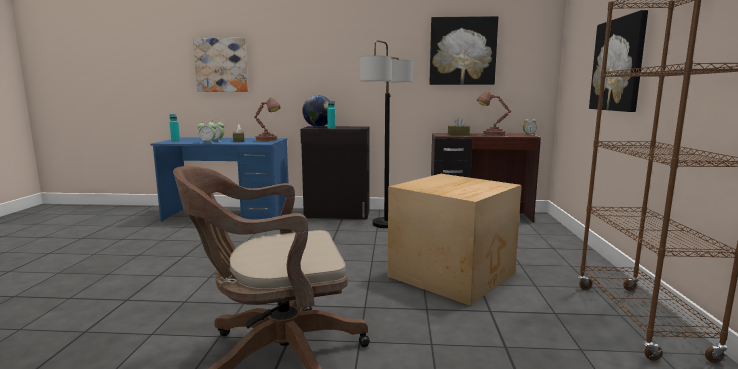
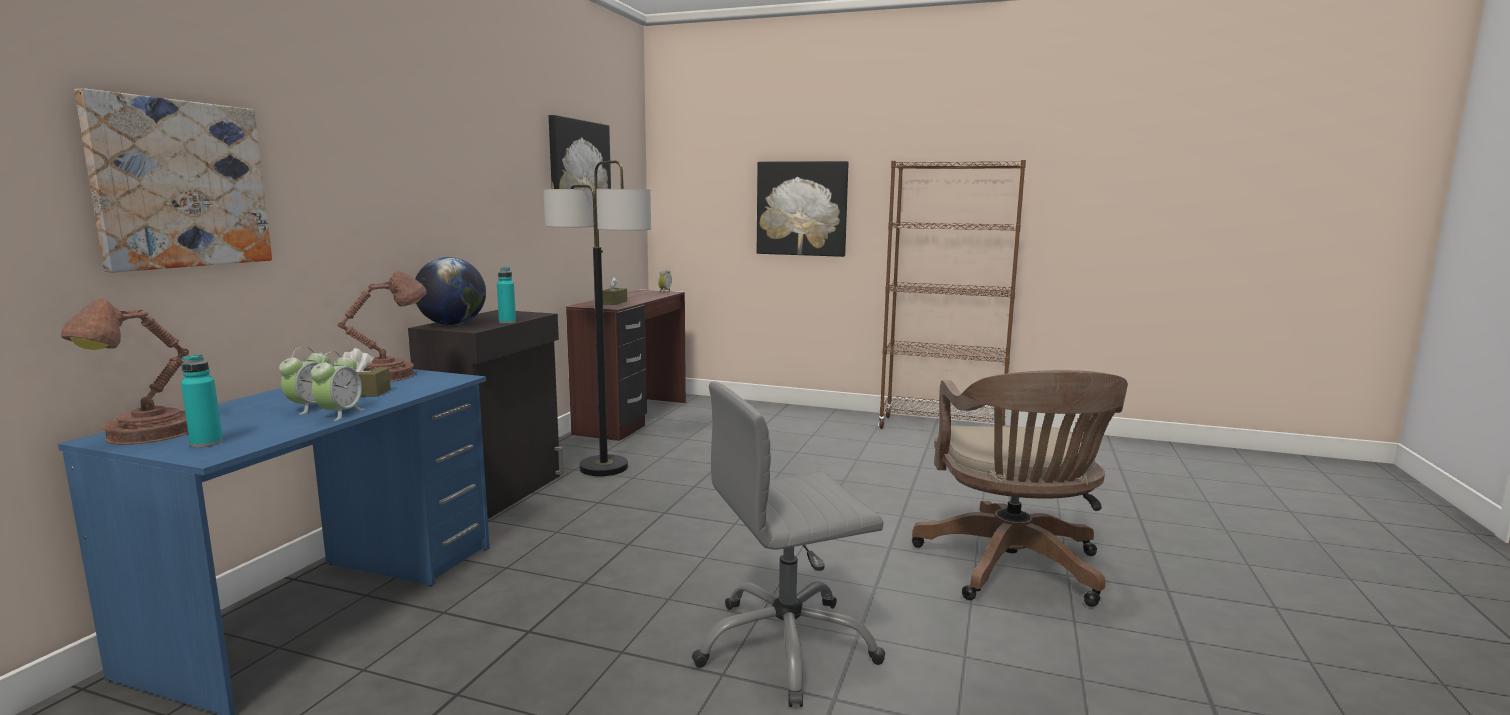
camera: 75 degrees left, 0 degrees up
cardboard box [388,174,522,306] -> none
brown table lamp [477,91,511,136] -> brown table lamp moved to [61,299,189,445]
none -> grey office chair [692,382,885,707]

